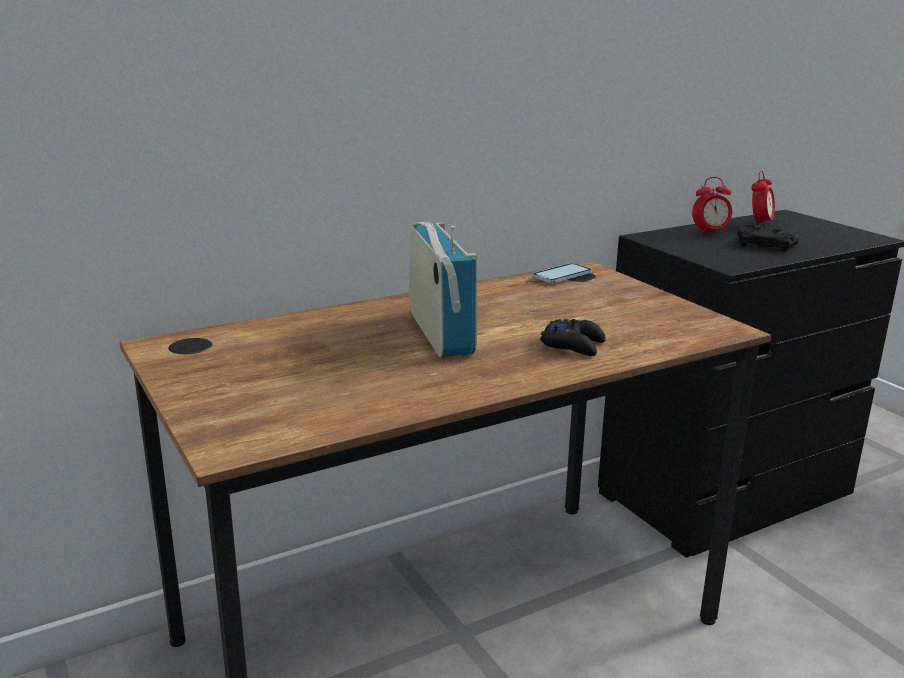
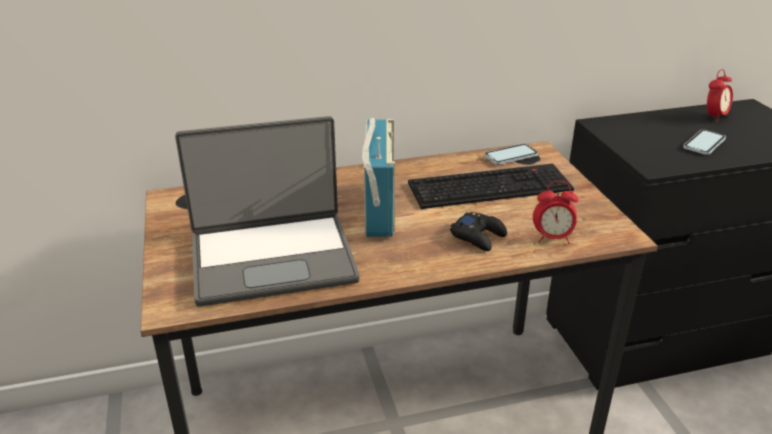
camera: 15 degrees right, 10 degrees up
alarm clock [692,177,732,235] -> alarm clock moved to [533,181,578,244]
black game controller [737,225,800,252] -> phone [683,129,726,155]
none -> laptop [175,116,360,307]
none -> keyboard [408,164,574,209]

